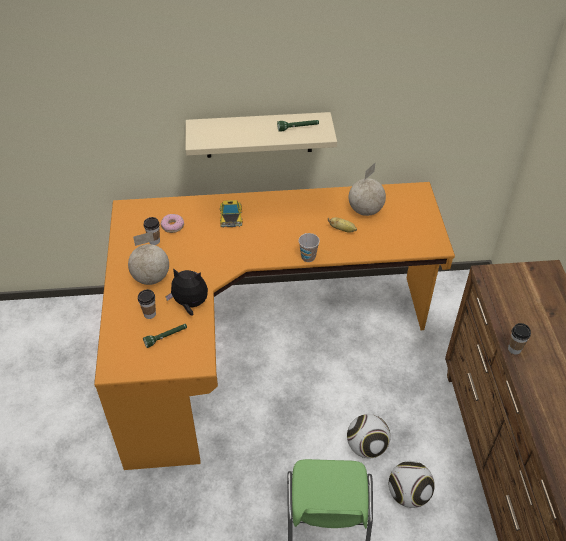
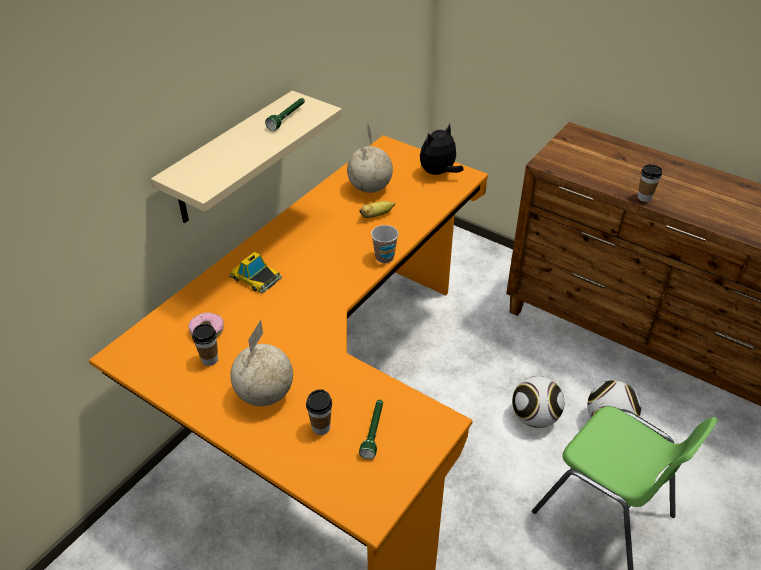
camera: 50 degrees left, 5 degrees down
plush toy [165,268,208,316] -> plush toy moved to [420,124,464,175]

